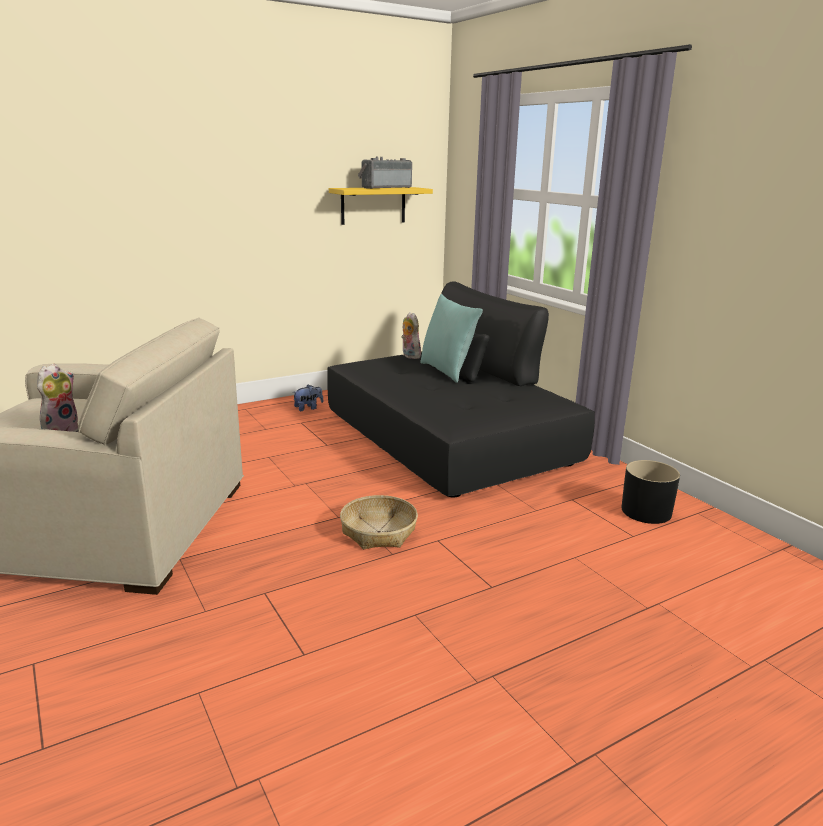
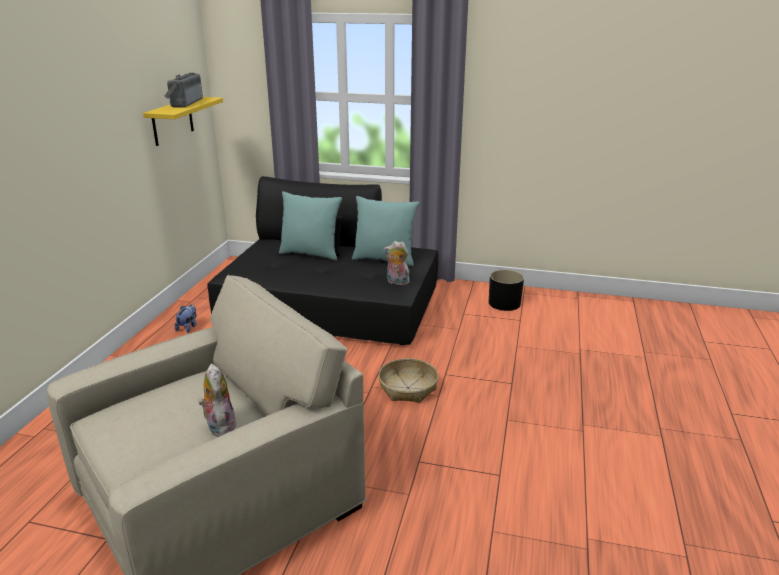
camera: 45 degrees left, 5 degrees up
plush toy [401,312,421,359] -> plush toy moved to [383,241,410,285]
none -> turquoise pillow [352,196,419,266]

